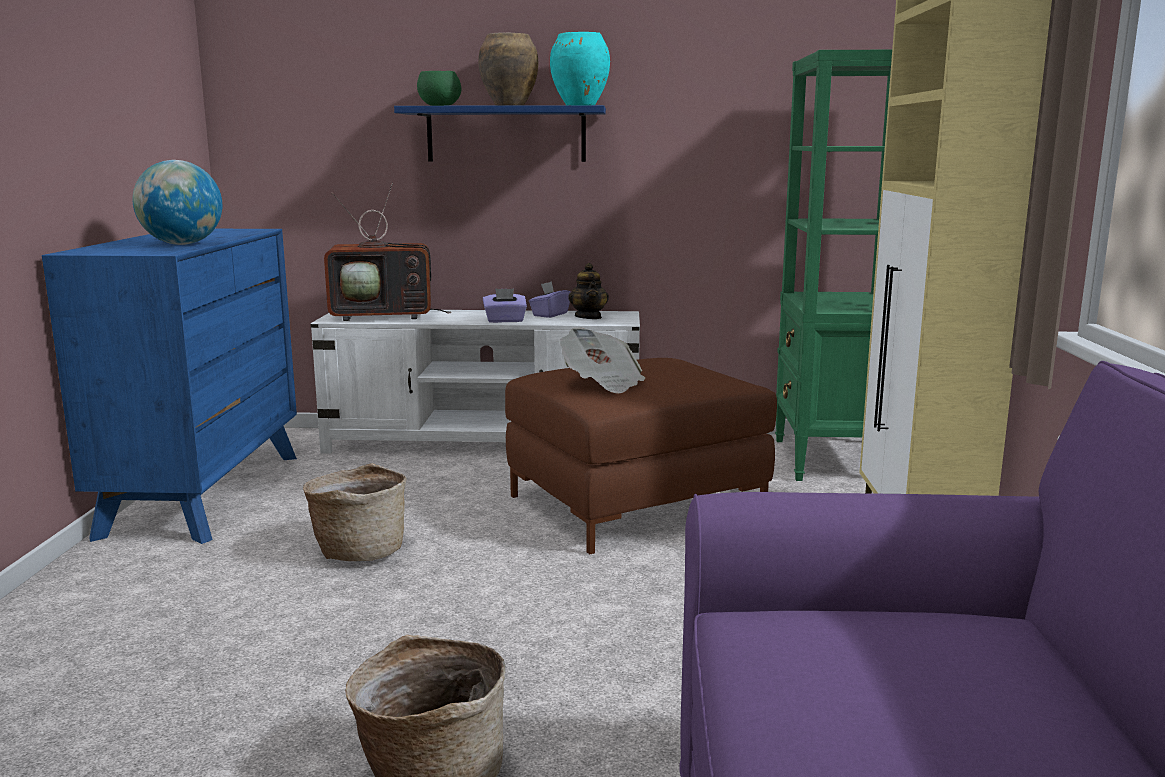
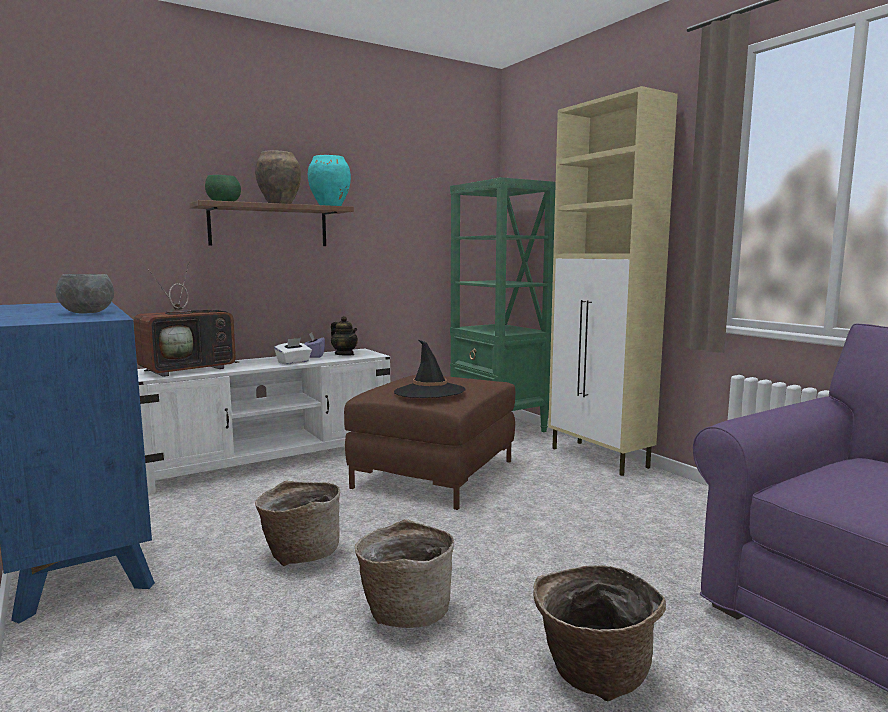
camera: 35 degrees left, 5 degrees down
globe [133,160,222,245] -> grey bowl [56,274,114,313]
blue shelf [394,105,606,162] -> brown shelf [189,200,354,246]
purple tissue box [483,288,527,323] -> white tissue box [274,338,312,365]
newspaper [559,327,645,394] -> black hat [394,340,466,398]
none -> basket [355,519,454,628]

